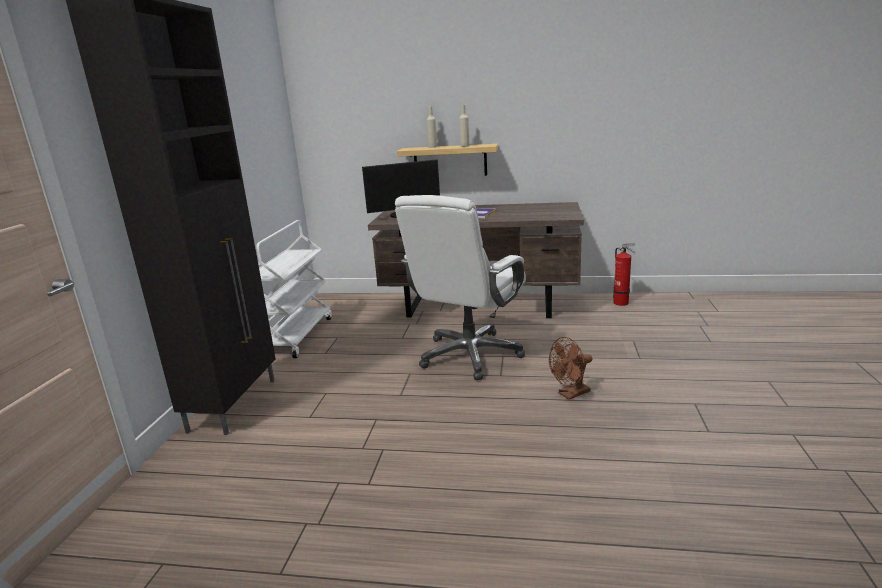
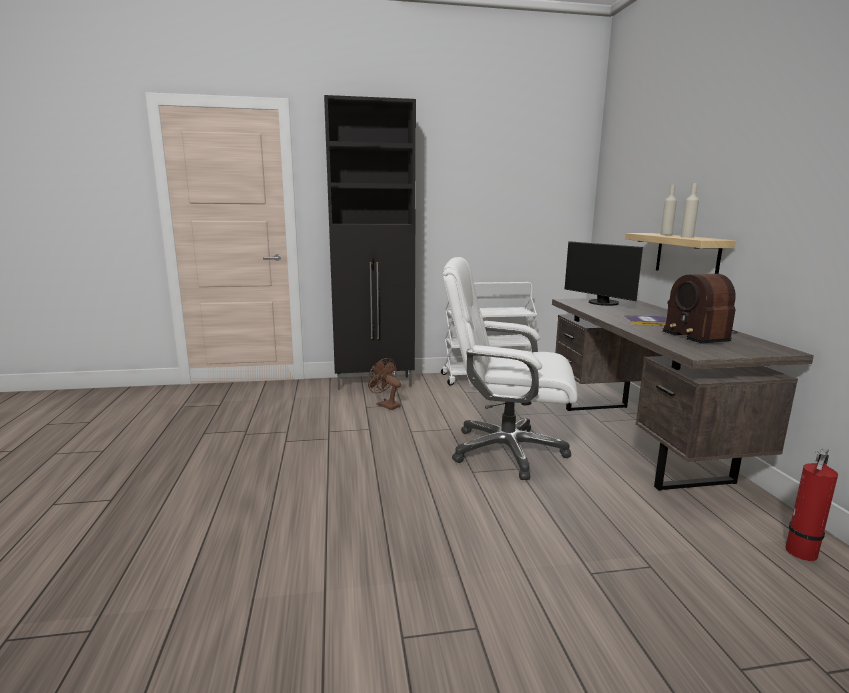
camera: 70 degrees right, 5 degrees down
brown fan [549,337,592,400] -> brown fan moved to [368,358,401,410]
none -> radio [662,274,738,344]

